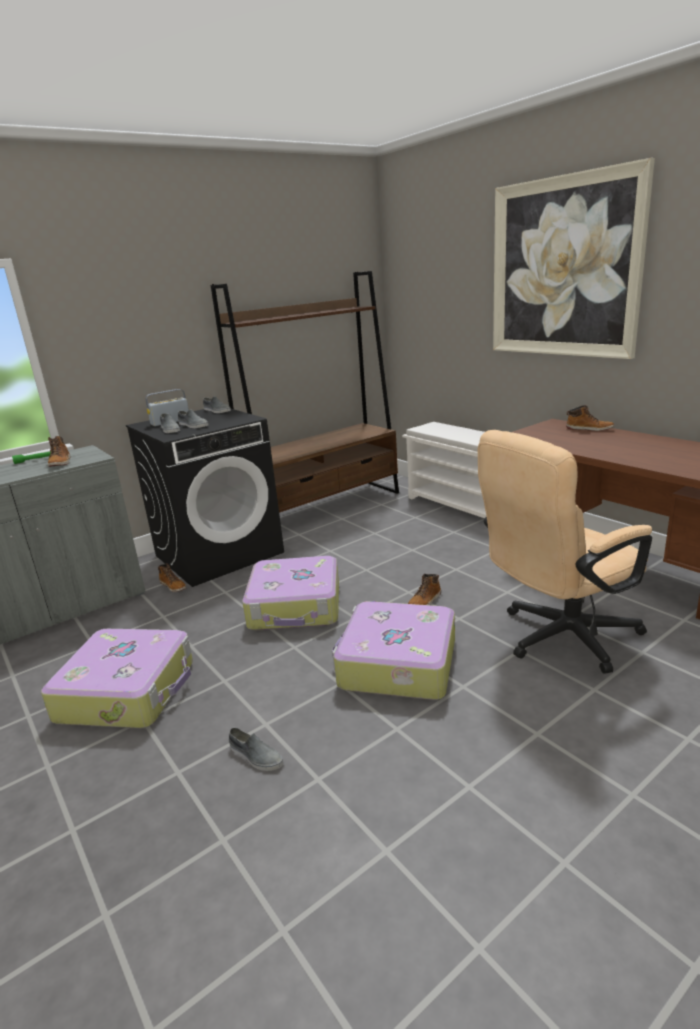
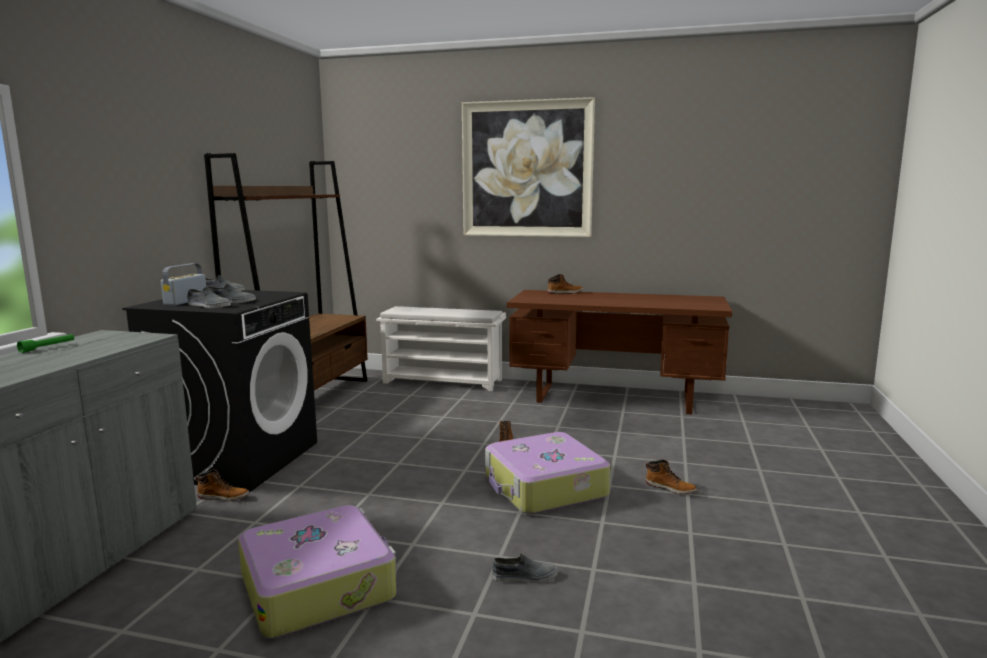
camera: 40 degrees left, 10 degrees down
boot [48,436,71,467] -> boot moved to [645,460,697,494]
suitcase [242,556,339,630] -> none
beige office chair [478,430,652,674] -> none

